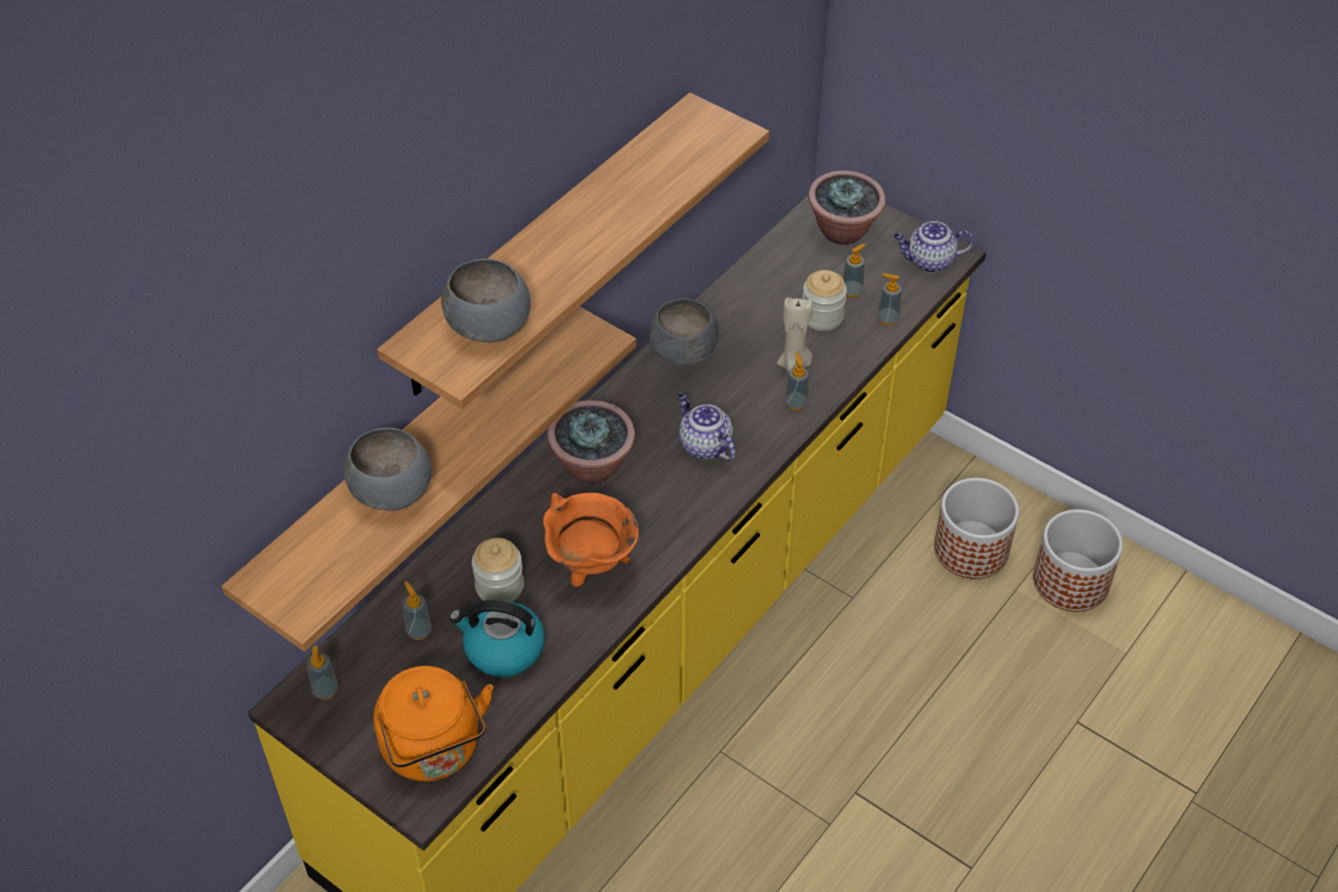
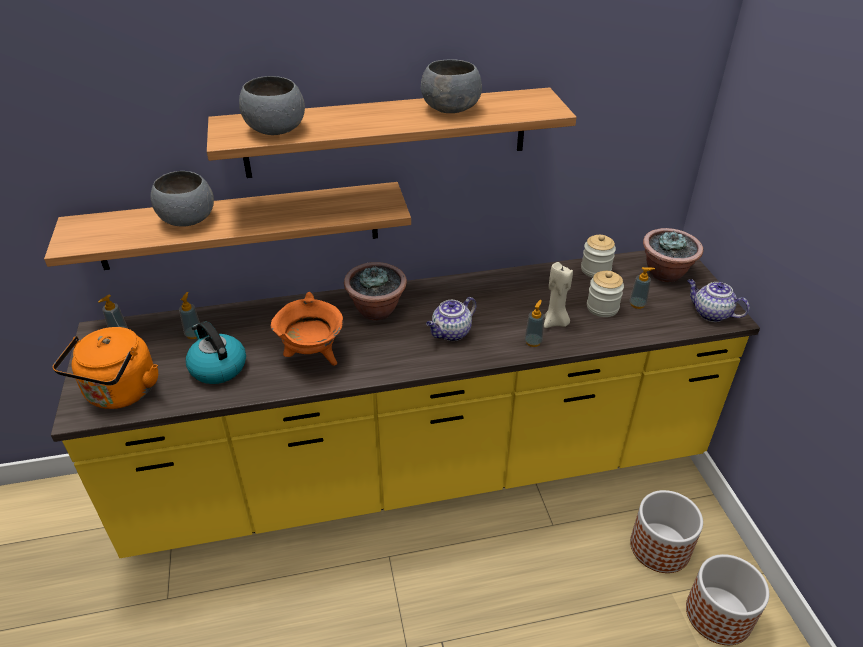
camera: 40 degrees right, 10 degrees down
jar [472,538,524,602] -> jar moved to [581,235,616,278]
grey bowl [649,298,719,366] -> grey bowl moved to [421,60,482,113]
teapot [678,393,736,461] -> teapot turned 135 degrees counterclockwise [426,297,476,341]
soap dispenser [877,273,902,325] -> none

